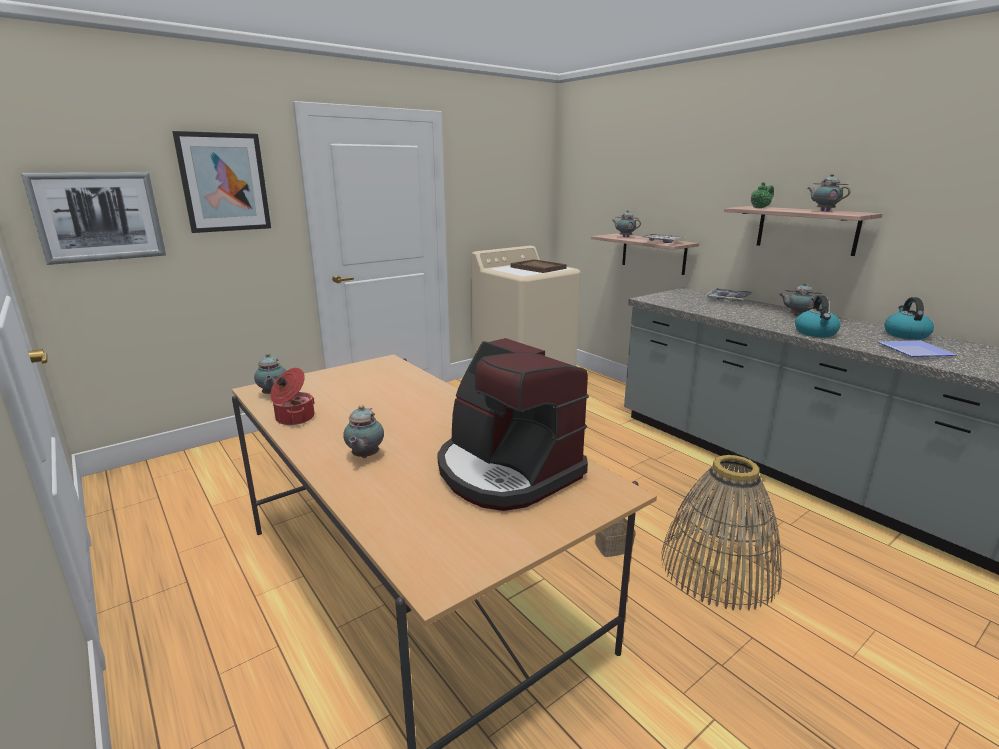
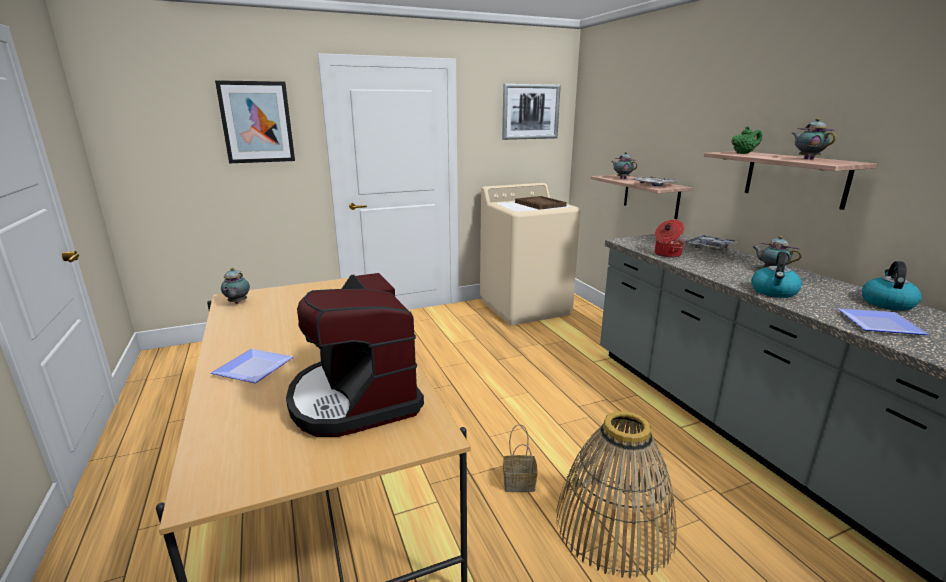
camera: 15 degrees right, 0 degrees up
picture [21,172,166,265] -> picture moved to [502,84,561,140]
cooking pot [271,368,315,425] -> cooking pot moved to [655,220,684,258]
teapot [343,405,384,458] -> plate [211,349,293,383]

